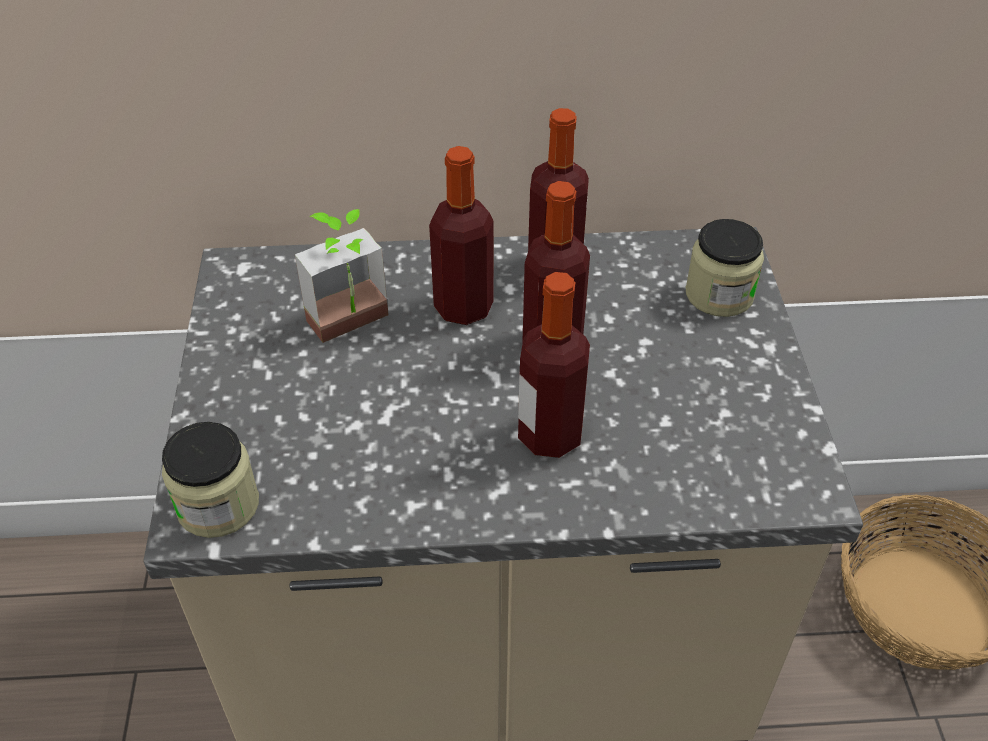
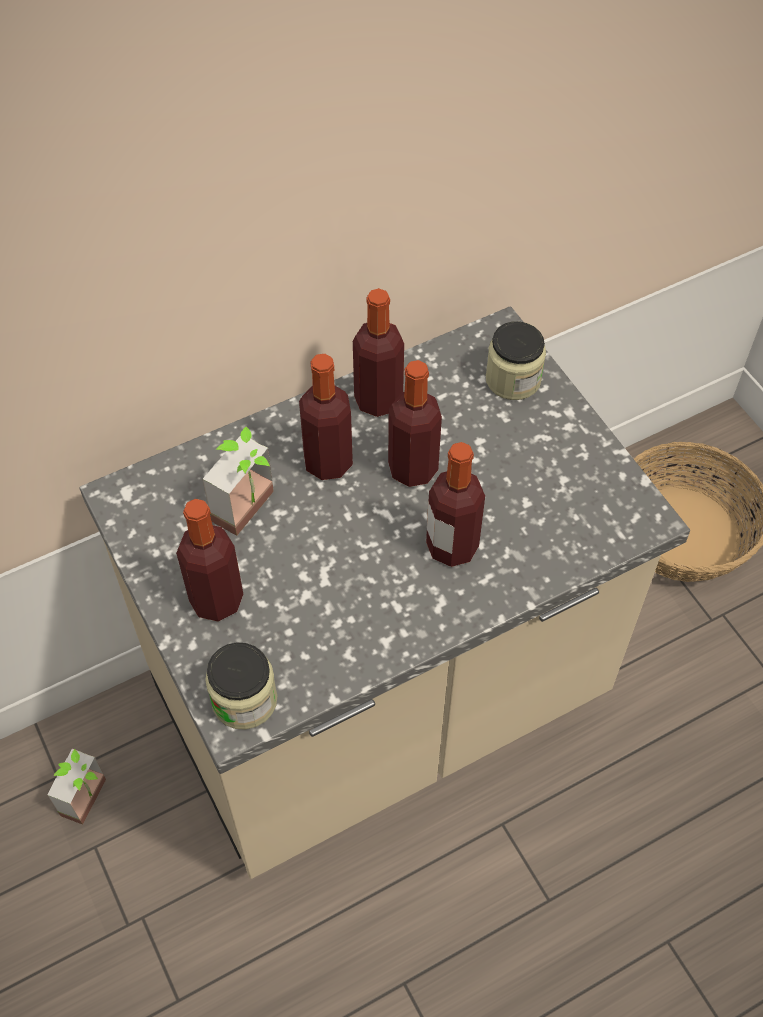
camera: 25 degrees left, 10 degrees up
none -> potted plant [47,749,106,825]
none -> bottle [176,499,243,622]

